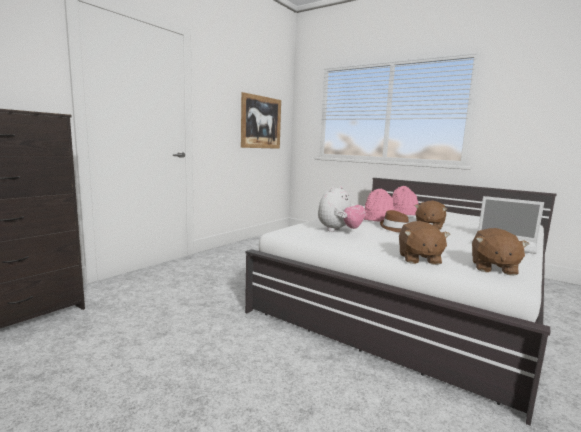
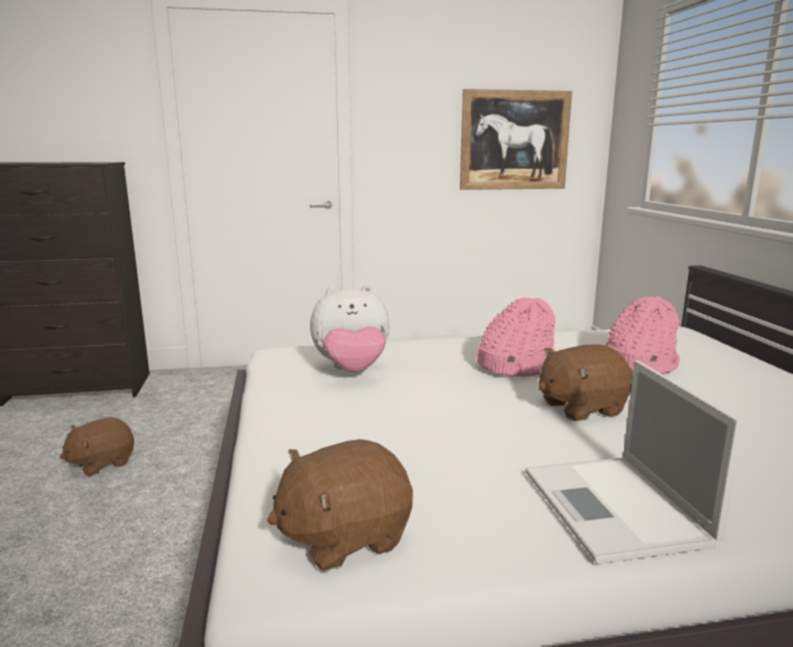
camera: 45 degrees right, 5 degrees up
brown hat [380,210,409,233] -> none
brown plush toy [399,221,450,265] -> brown plush toy moved to [60,417,134,476]

